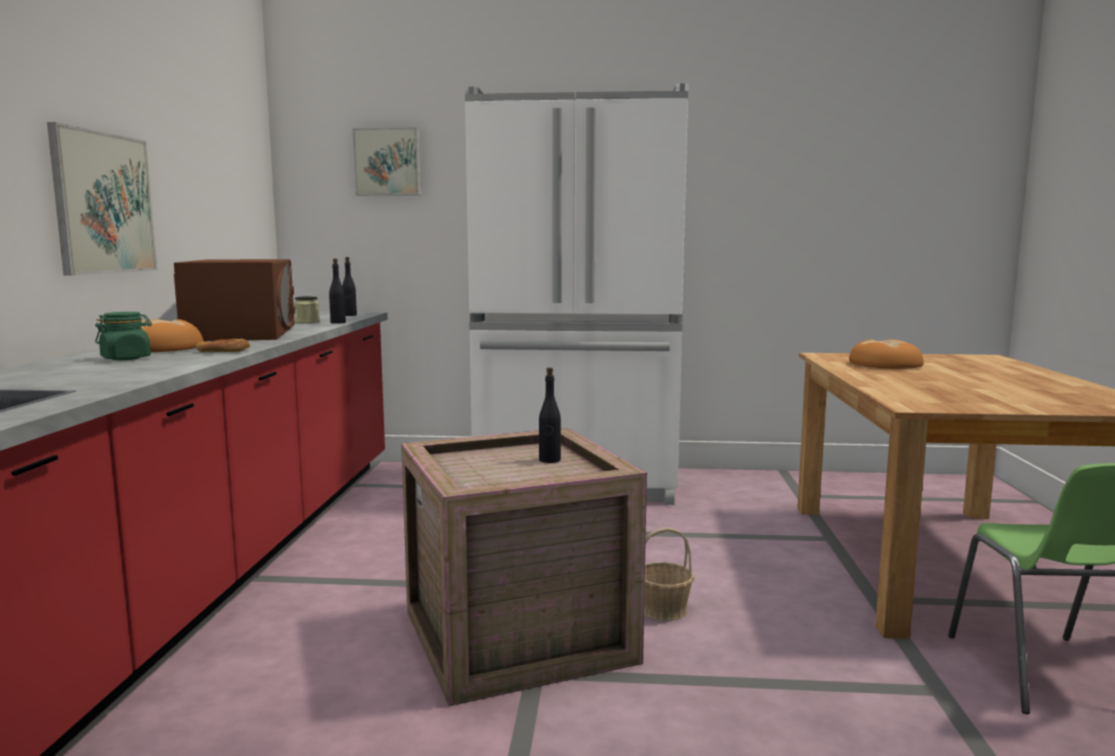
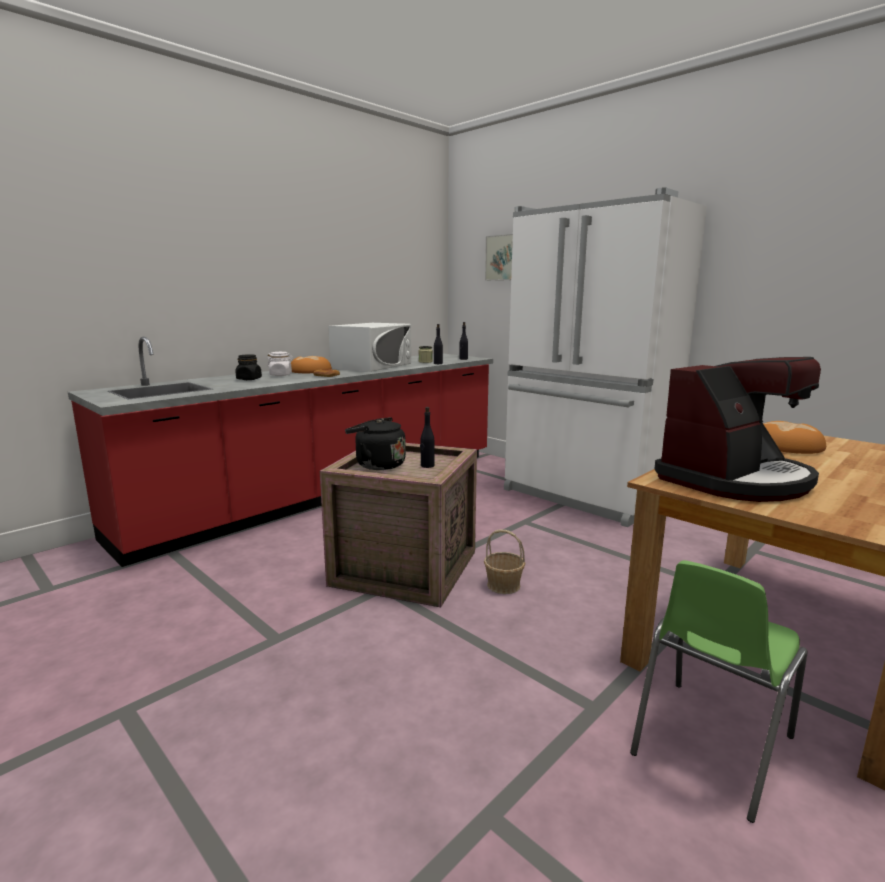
camera: 40 degrees right, 5 degrees up
picture [47,122,157,276] -> none
green jar [95,312,152,360] -> white jar [267,352,293,376]
brown microwave [174,259,295,341] -> white microwave [328,323,411,372]
none -> black jar [235,354,262,380]
none -> black kettle [345,417,406,470]
none -> coffee machine [654,357,821,502]

